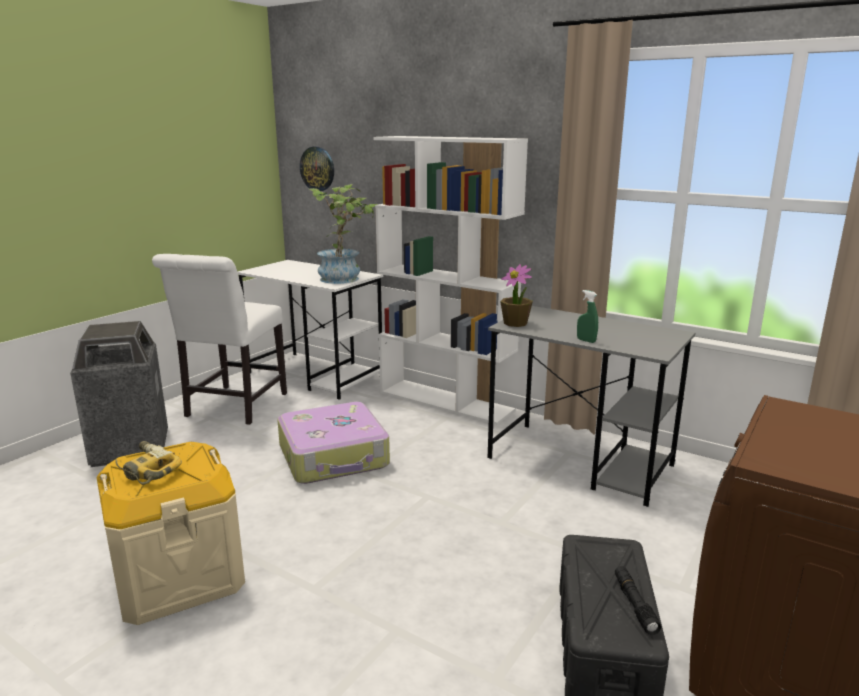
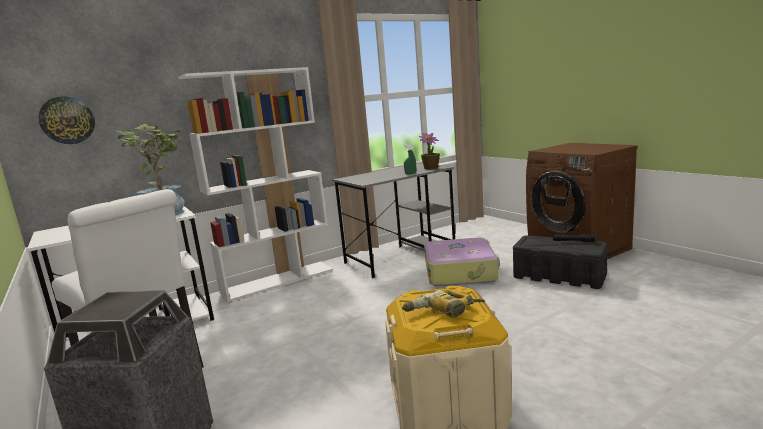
camera: 65 degrees left, 5 degrees down
suitcase [277,402,390,484] -> suitcase moved to [424,237,500,286]
potted plant [500,264,533,327] -> potted plant moved to [419,133,440,170]

